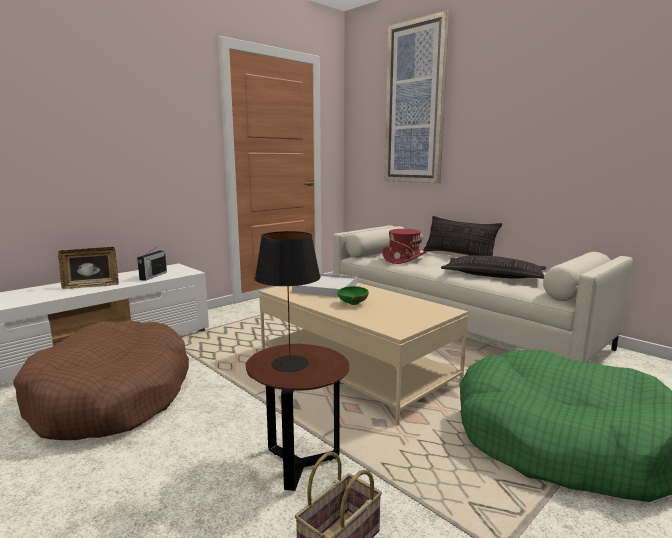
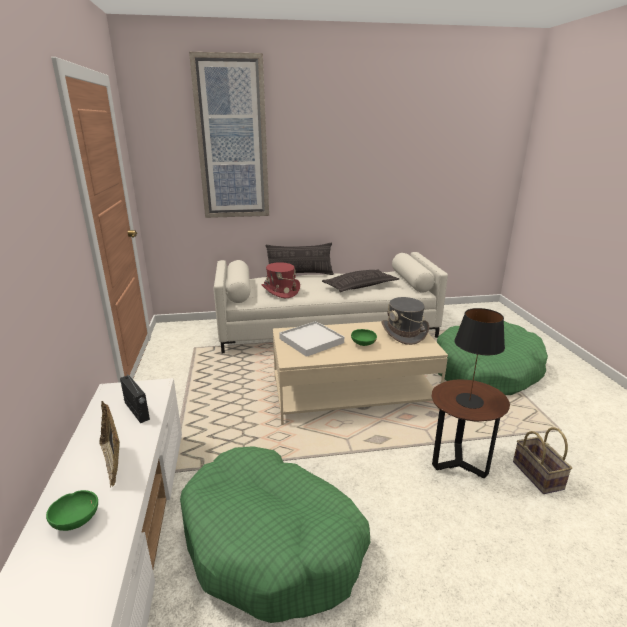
camera: 55 degrees left, 10 degrees up
brown dog bed [13,320,189,440] -> green dog bed [180,446,370,623]
picture frame [58,247,119,289] -> picture frame turned 135 degrees clockwise [99,401,120,489]
none -> green bowl [46,490,98,531]
none -> grey hat [381,297,429,345]

